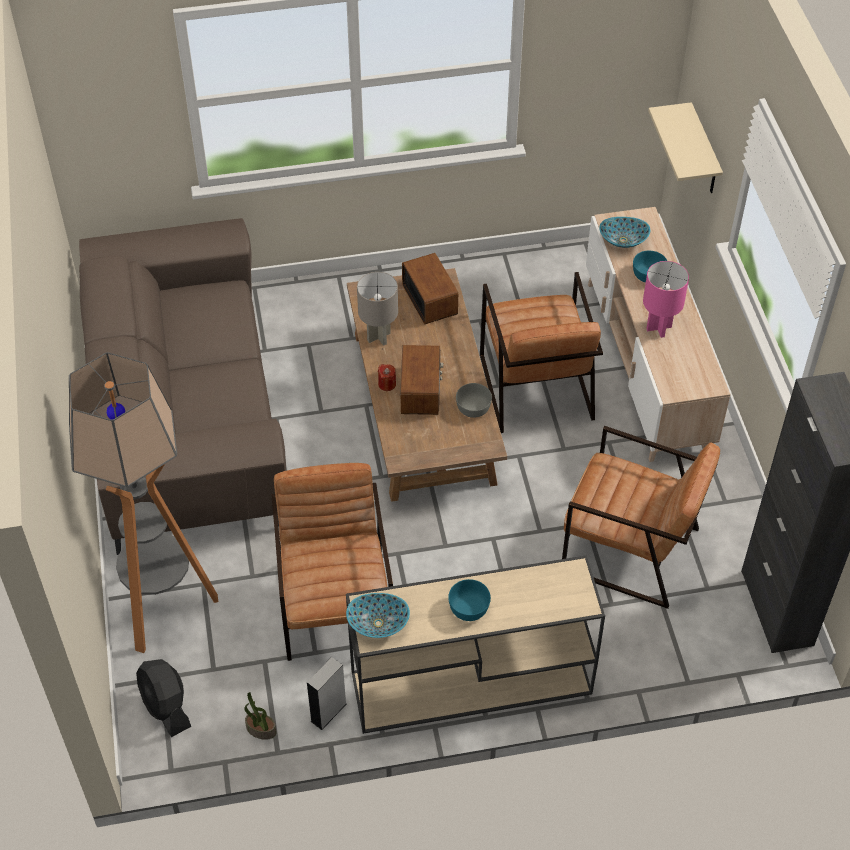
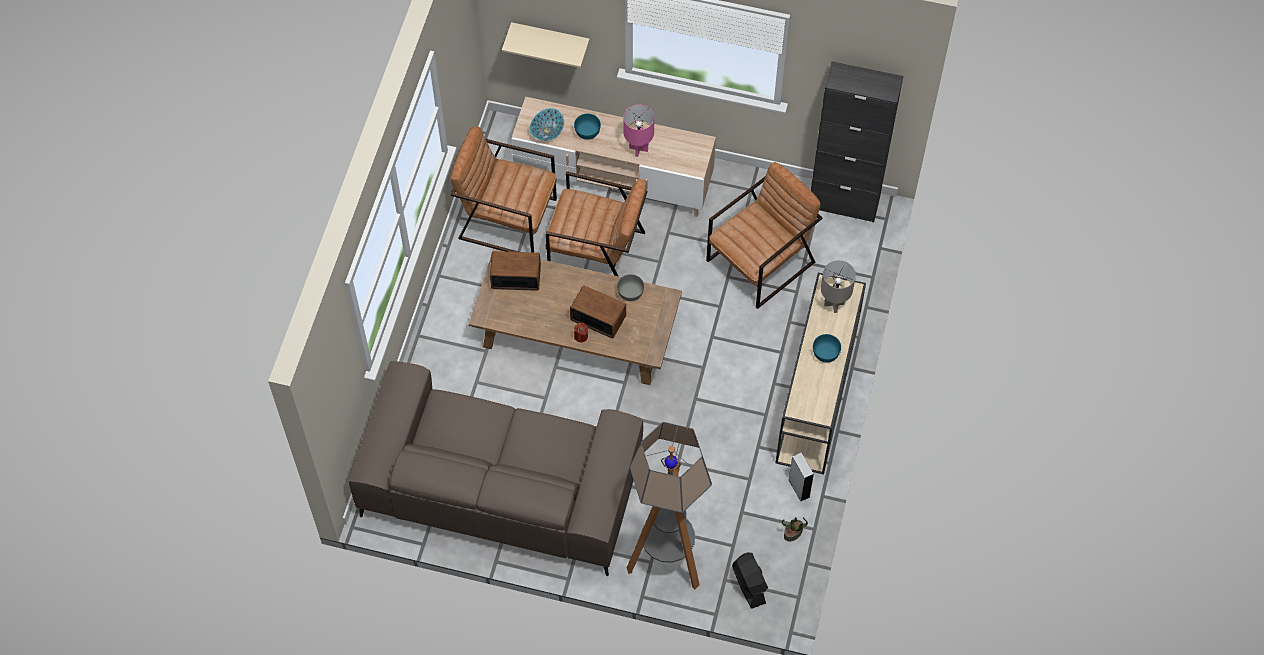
camera: 65 degrees left, 10 degrees up
black fan [136,659,191,737] -> black fan turned 105 degrees counterclockwise [732,552,768,609]
brown armchair [271,463,393,661] -> brown armchair moved to [451,127,557,252]
bowl [346,593,410,638] -> none
grey table lamp [357,272,398,346] -> grey table lamp moved to [821,260,856,313]

